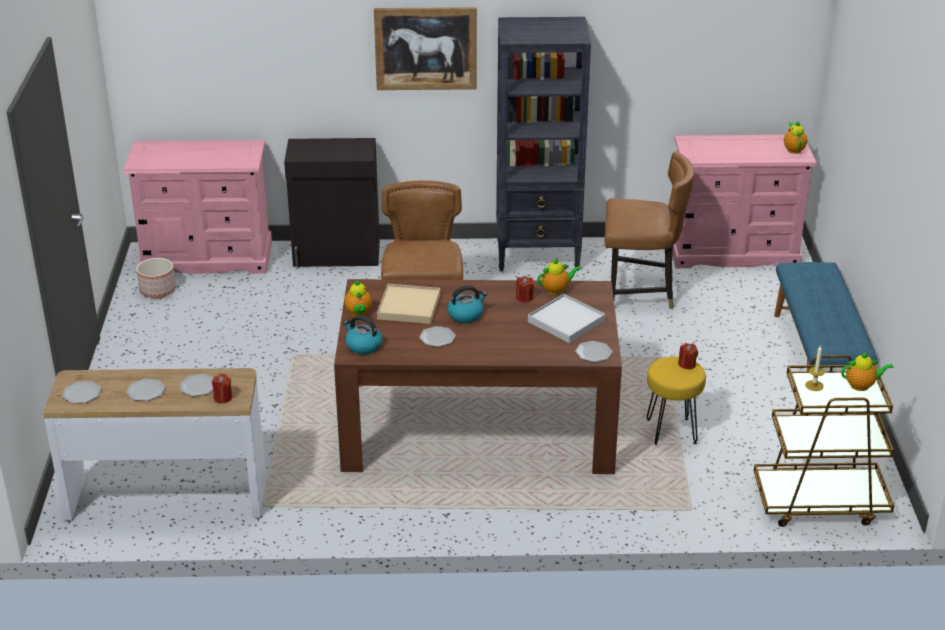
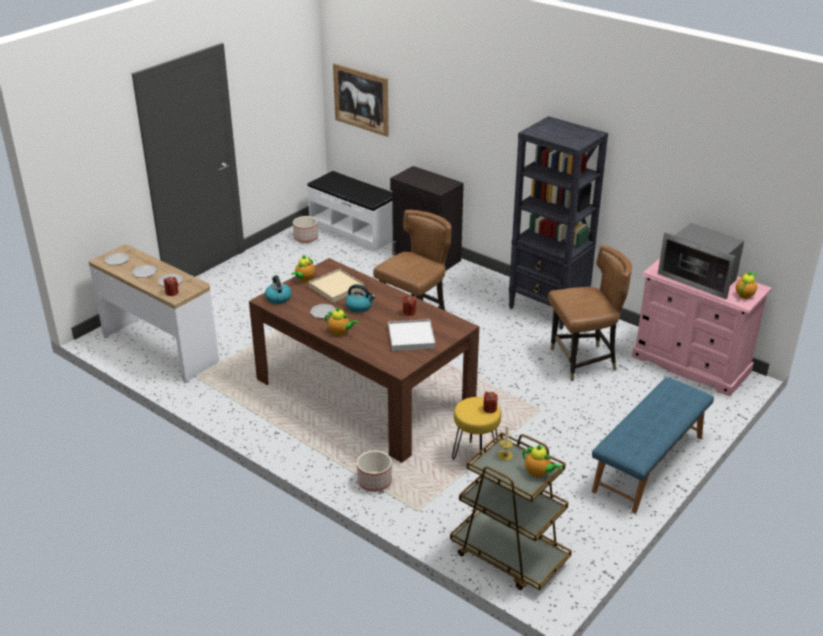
camera: 40 degrees right, 0 degrees up
pink dresser [123,140,272,274] -> white bench [307,171,393,252]
picture [374,7,477,90] -> picture moved to [333,63,389,137]
teapot [537,258,582,295] -> teapot moved to [325,307,359,336]
plate [575,341,613,362] -> none
brown chair [605,152,694,309] -> brown chair turned 60 degrees counterclockwise [548,245,632,381]
none -> planter [357,451,392,492]
none -> microwave [658,223,744,299]

